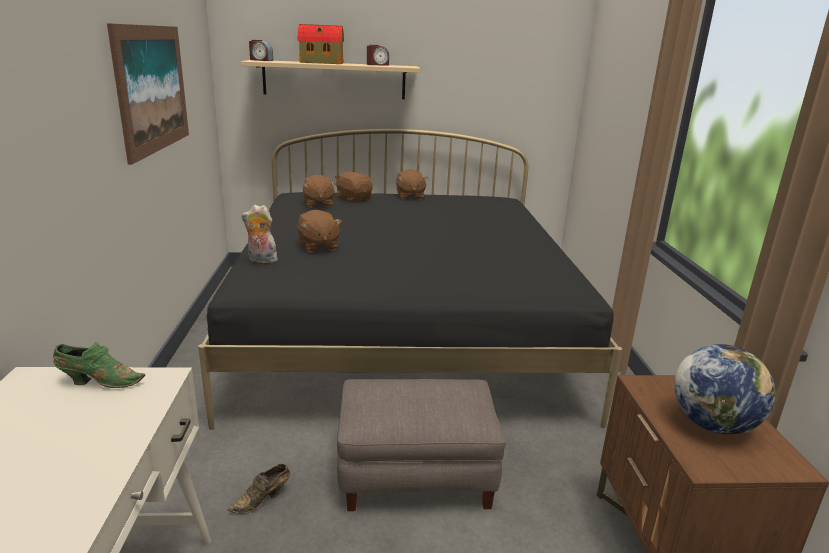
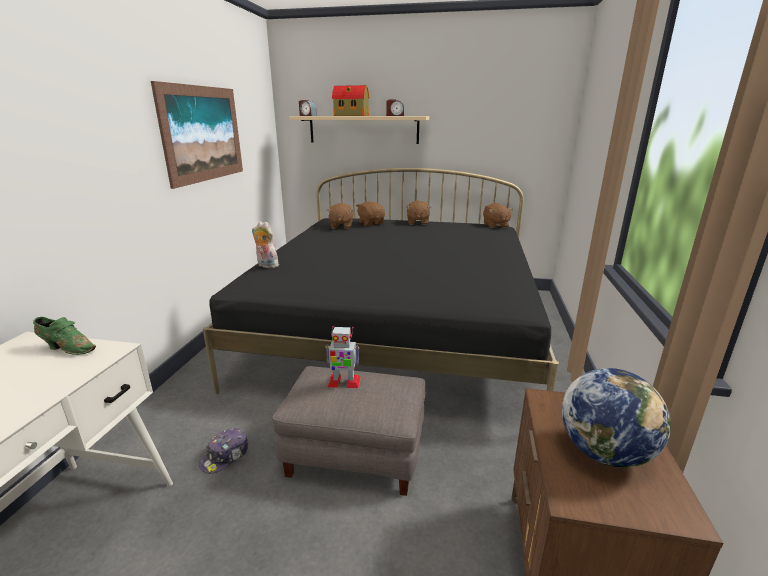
camera: 15 degrees right, 0 degrees up
brown shoe [227,464,290,514] -> cap [199,428,248,474]
brown plush toy [297,210,342,253] -> brown plush toy moved to [483,203,513,228]
none -> toy robot [325,326,361,388]

